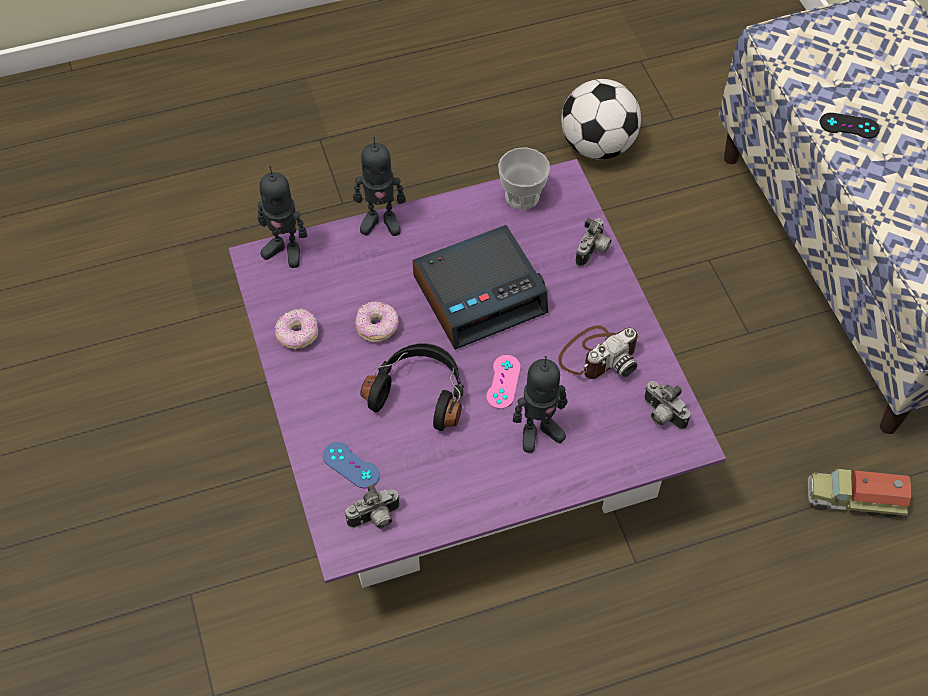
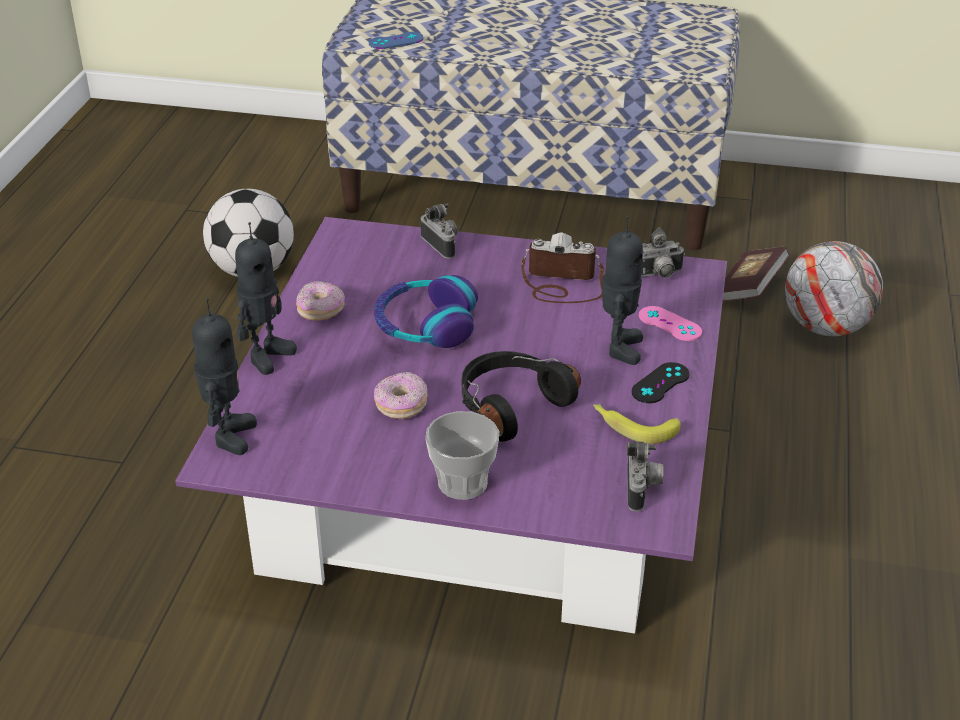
camera: 60 degrees left, 20 degrees down
toy robot [258,166,307,268] -> toy robot turned 45 degrees counterclockwise [192,298,257,455]
donut [275,308,318,349] -> donut moved to [296,281,345,321]
blue game controller [323,442,380,488] -> blue game controller moved to [369,32,423,49]
alarm clock [412,225,548,350] -> headphones [374,275,478,348]
pink game controller [486,355,521,409] -> pink game controller moved to [639,306,702,341]
cup [498,147,550,210] -> cup moved to [425,411,499,500]
camera [558,326,639,379] -> camera turned 75 degrees counterclockwise [521,233,604,303]
toy truck [807,468,911,518] -> book [723,247,790,302]
black game controller [820,113,880,138] -> black game controller moved to [631,362,689,403]
none -> banana [593,404,681,444]
none -> football [785,241,883,336]

